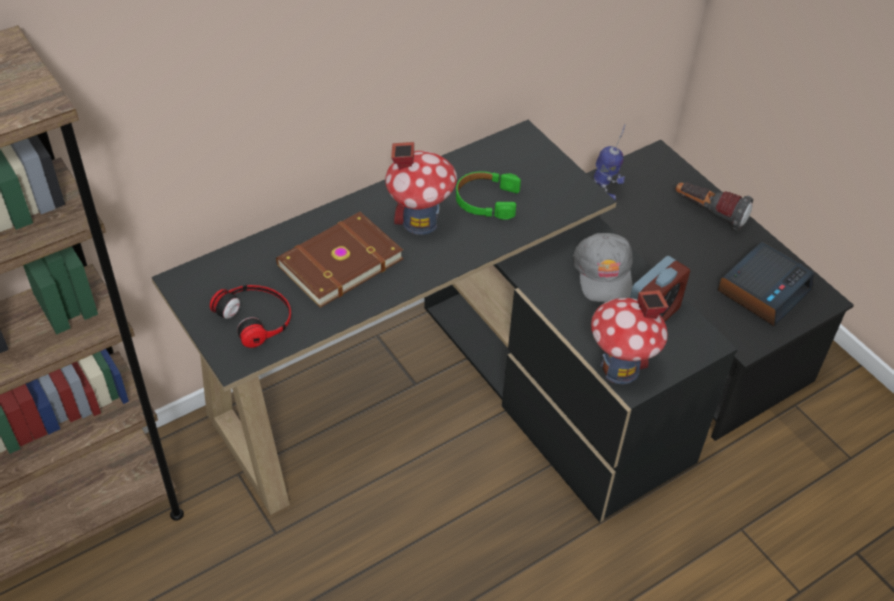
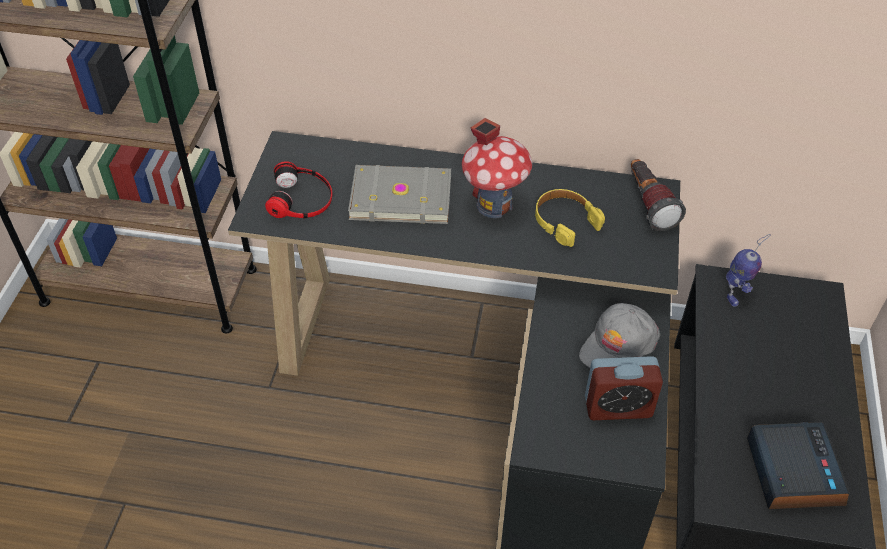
camera: 45 degrees right, 0 degrees up
brown book [276,212,403,308] -> grey book [348,165,451,224]
green headphones [456,171,521,220] -> yellow headphones [535,189,605,247]
toy house [591,290,669,384] -> none
flashlight [676,182,753,230] -> flashlight moved to [631,159,686,231]
alarm clock [717,242,814,327] -> alarm clock turned 90 degrees counterclockwise [747,422,849,509]

